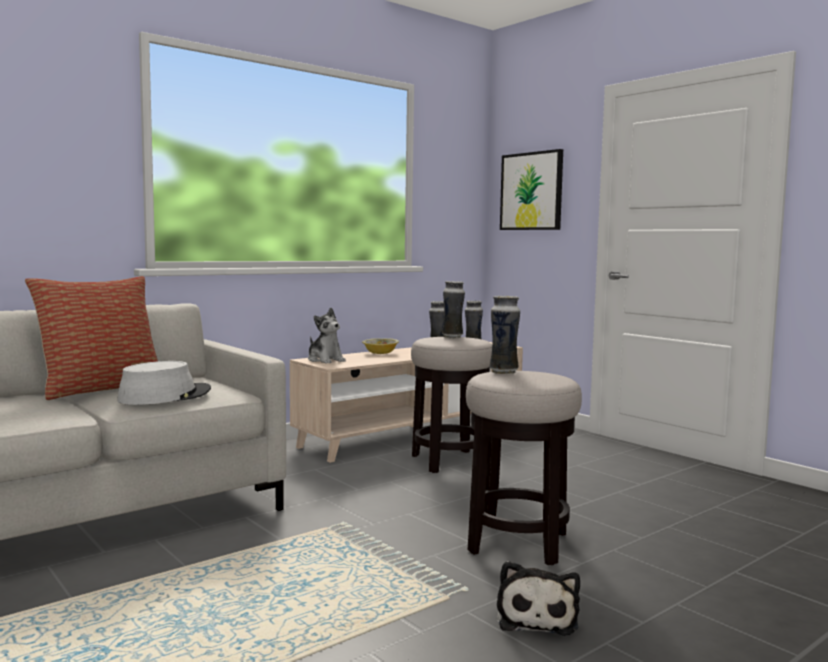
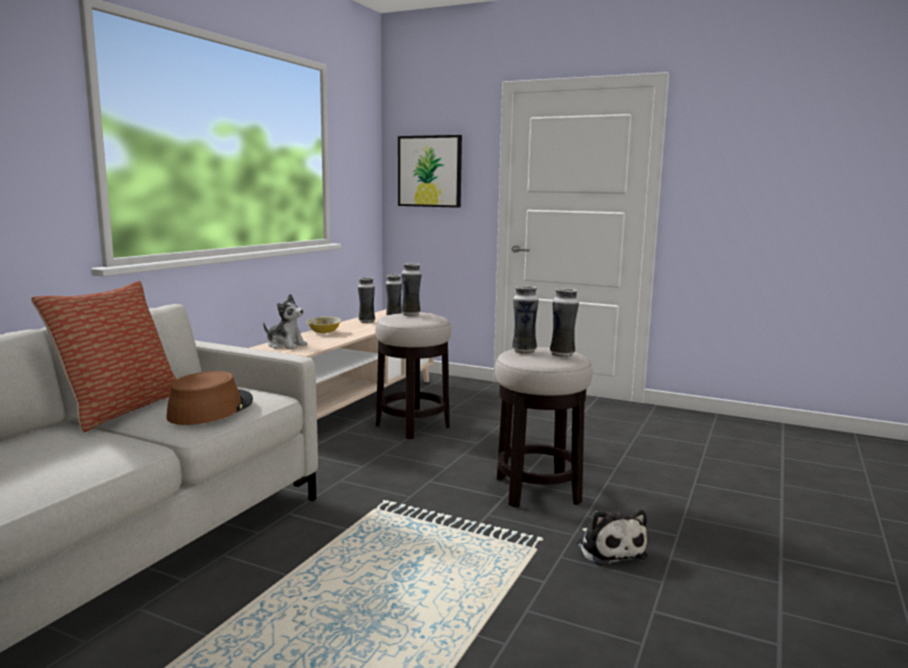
camera: 25 degrees left, 5 degrees up
grey hat [117,361,211,405] -> brown hat [167,371,253,425]
none -> vase [550,288,579,357]

